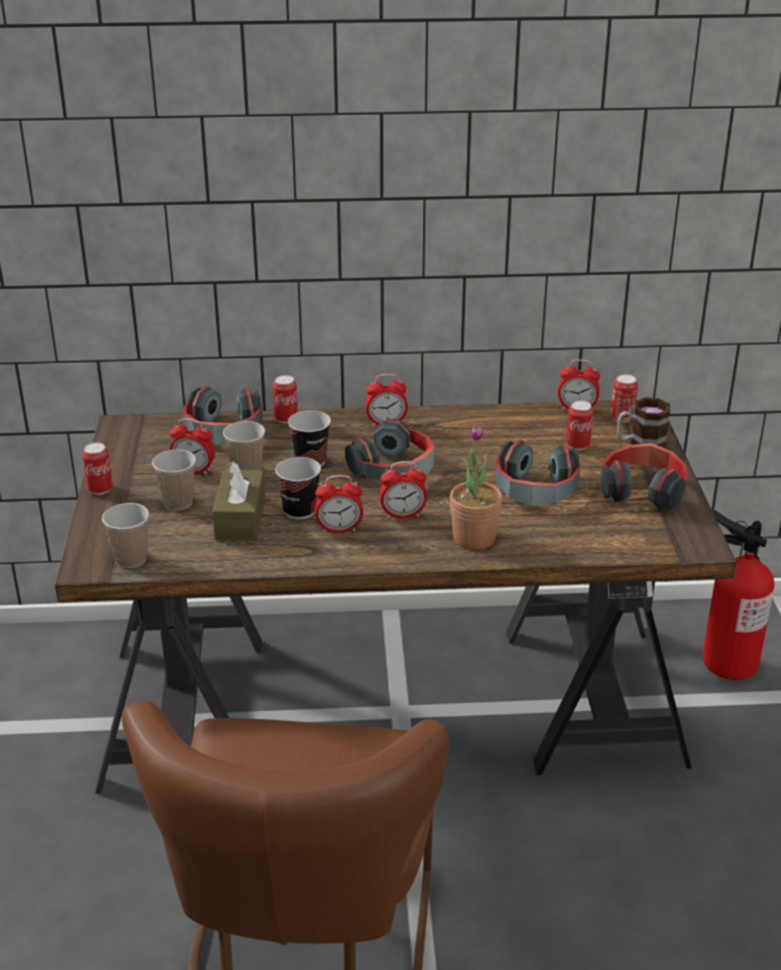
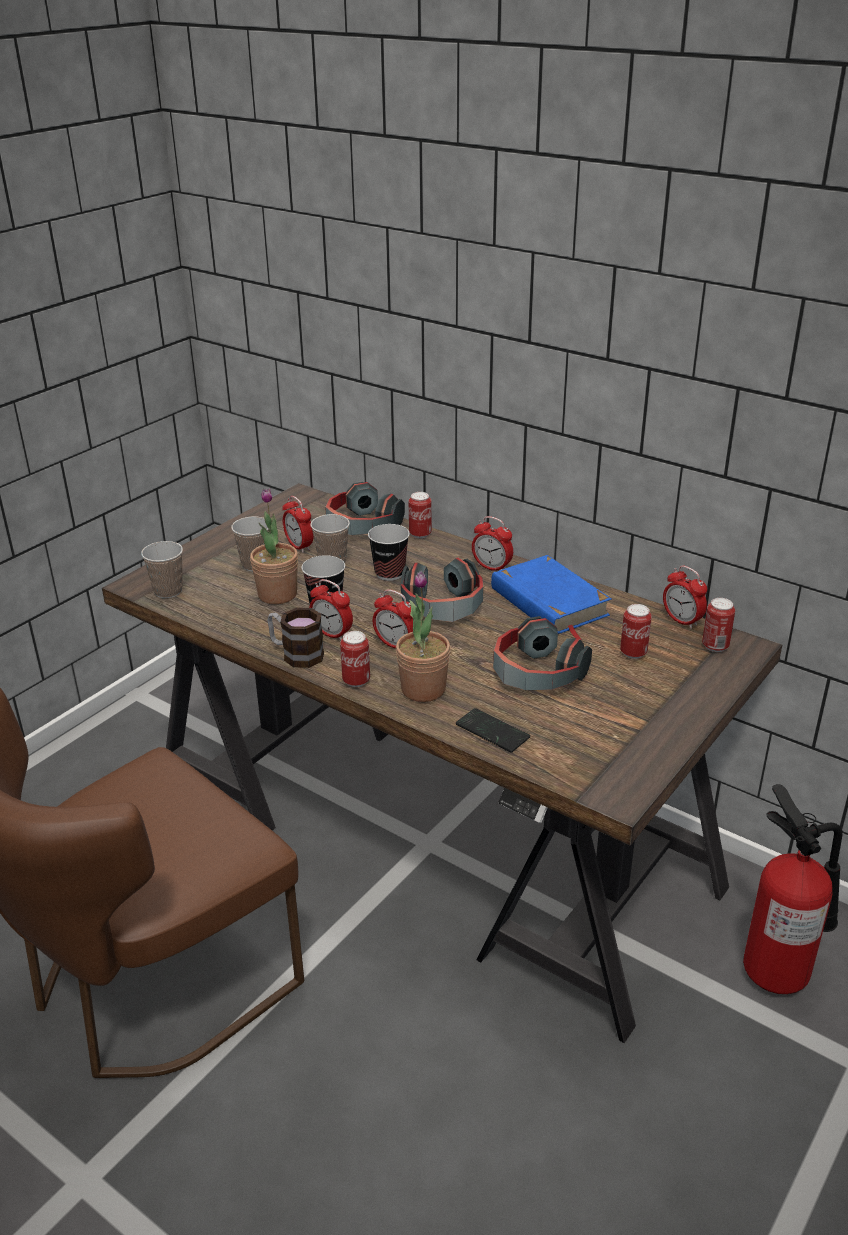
camera: 40 degrees right, 0 degrees up
can [82,442,113,495] -> can moved to [340,631,370,687]
brown tissue box [212,461,265,541] -> potted plant [250,488,298,604]
headphones [601,443,688,510] -> none
mug [617,397,670,448] -> mug moved to [267,608,324,668]
none -> phone [456,708,530,752]
none -> blue book [491,555,611,640]

